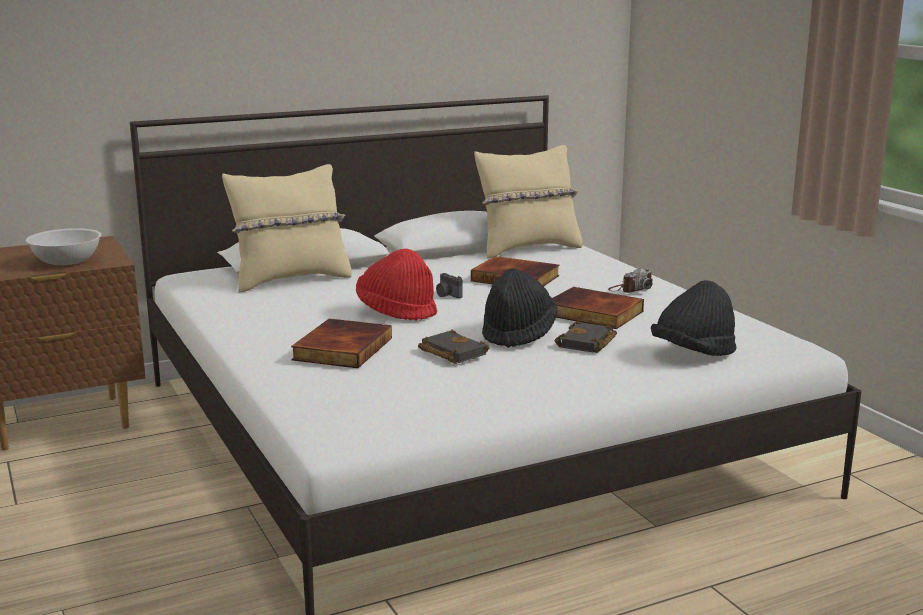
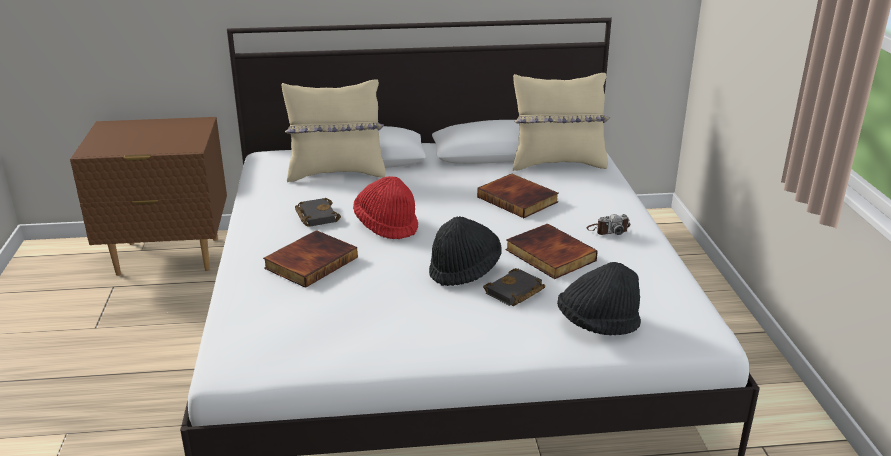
camera: 20 degrees right, 10 degrees up
white bowl [26,228,101,265] -> none
black book [418,330,490,364] -> black book moved to [295,198,341,226]
camera [436,273,462,298] -> none

